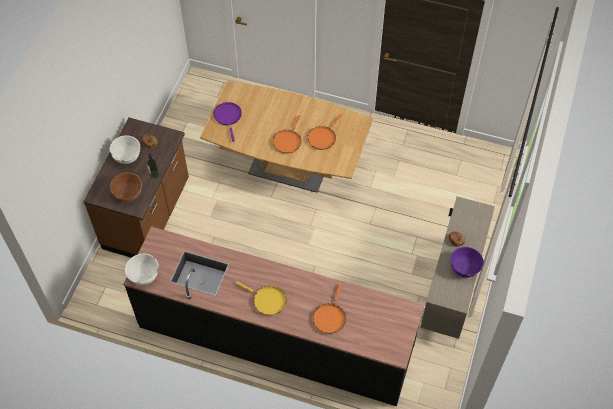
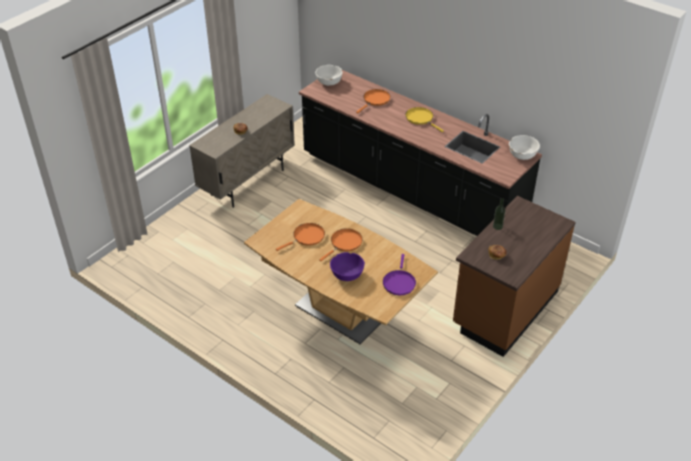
camera: 160 degrees left, 15 degrees down
white bowl [110,135,141,164] -> white bowl moved to [315,65,343,86]
brown bowl [110,173,142,202] -> none
purple bowl [450,247,484,278] -> purple bowl moved to [330,252,365,281]

